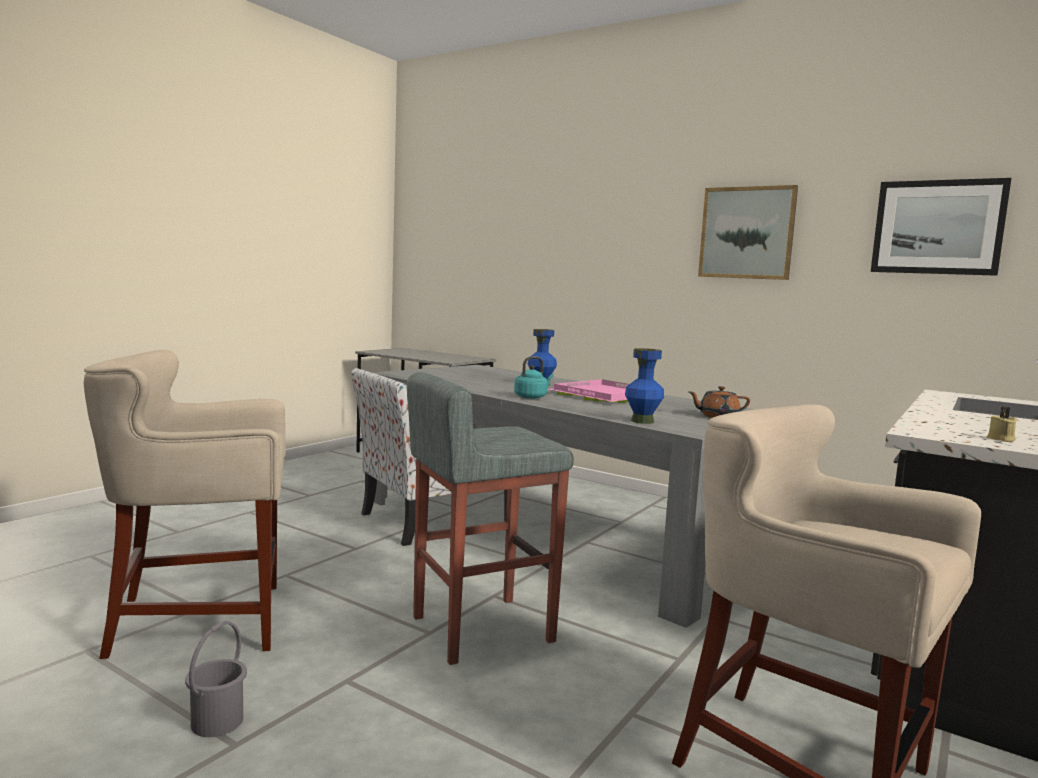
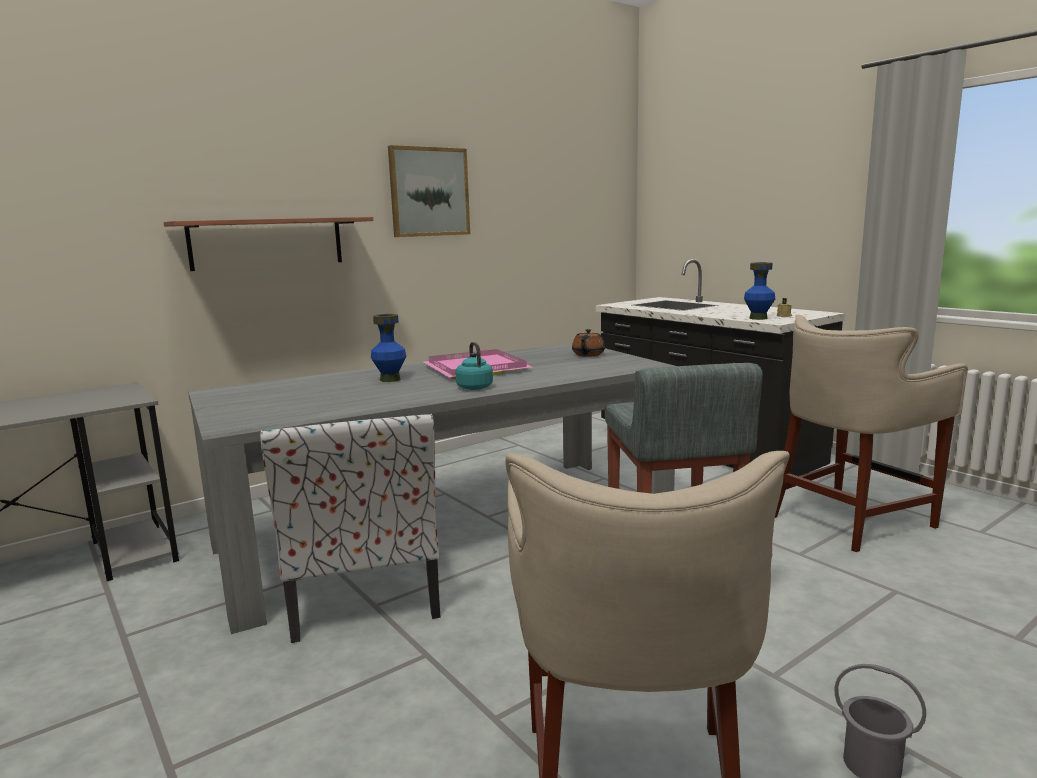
camera: 70 degrees left, 5 degrees up
blue vase [625,348,664,424] -> blue vase moved to [744,262,775,320]
picture [871,178,1011,276] -> none
none -> shelf [163,217,374,271]

